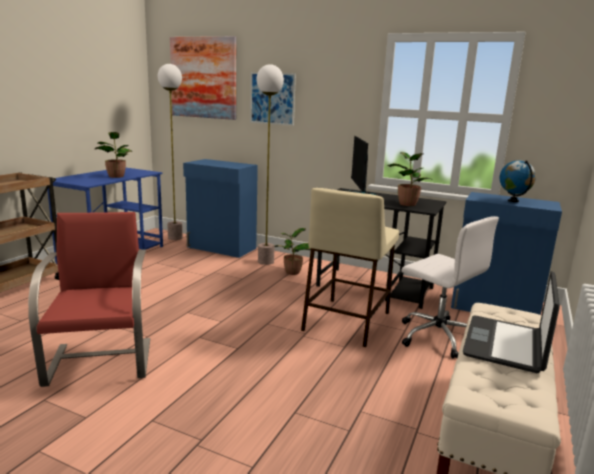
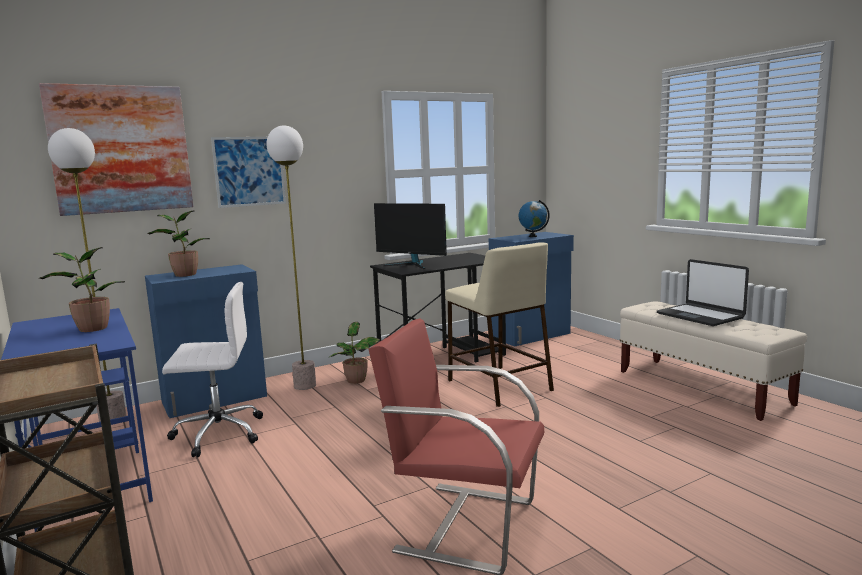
camera: 55 degrees left, 5 degrees down
potted plant [387,152,430,206] -> potted plant moved to [147,210,210,277]
white office chair [401,216,499,359] -> white office chair moved to [162,282,263,457]

